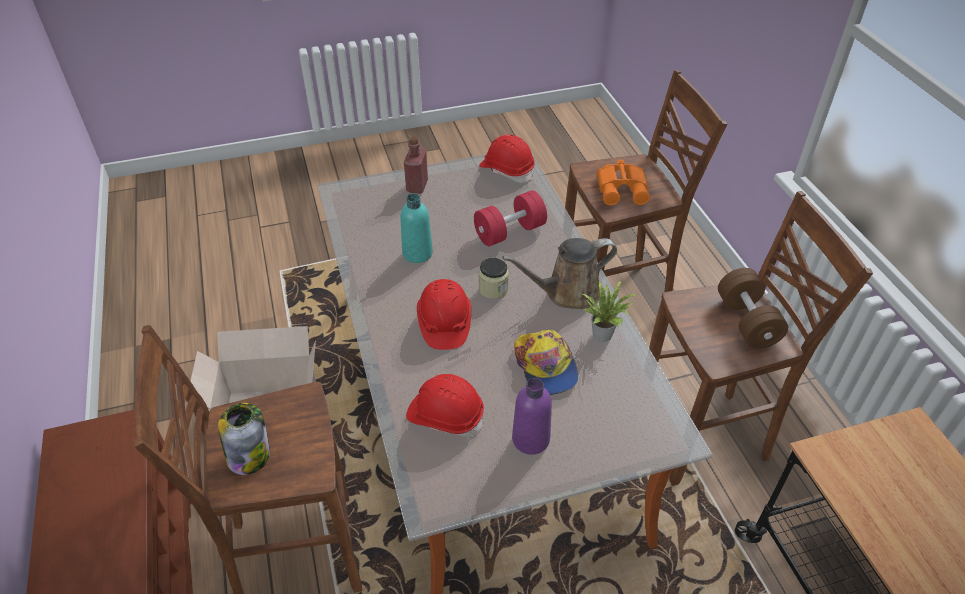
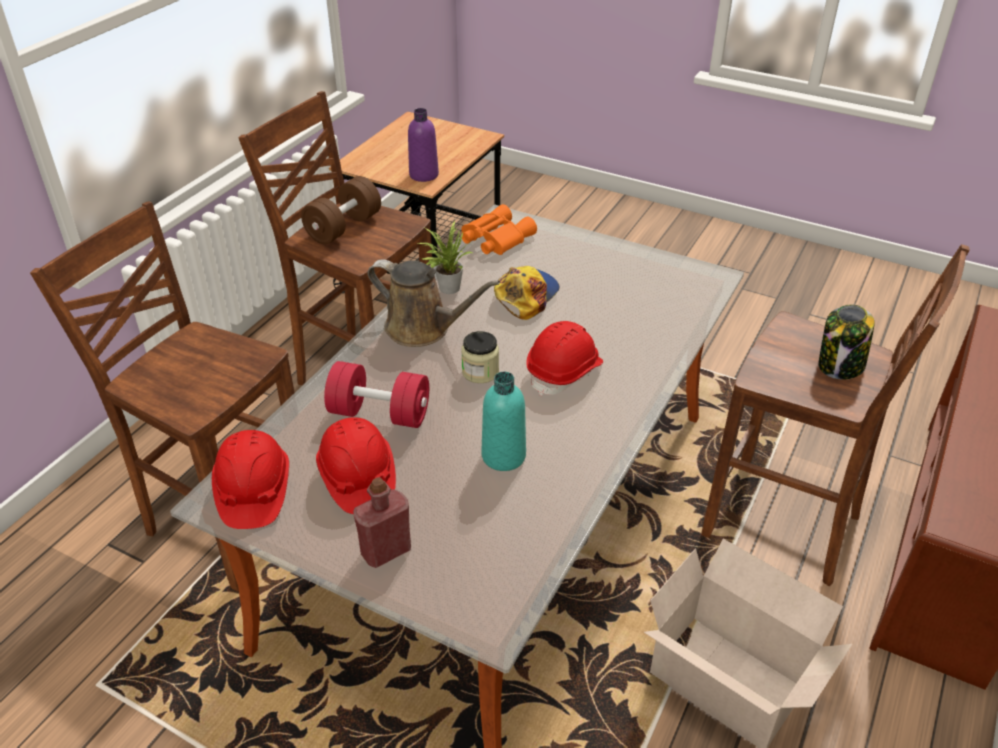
camera: 135 degrees left, 5 degrees down
red hard hat [406,374,484,436] -> red hard hat moved to [316,417,396,514]
purple bottle [512,378,552,455] -> purple bottle moved to [408,108,439,182]
orange binoculars [597,160,650,205] -> orange binoculars moved to [461,204,537,255]

